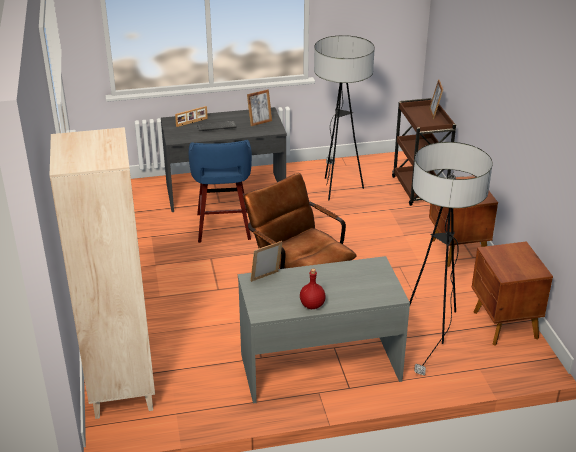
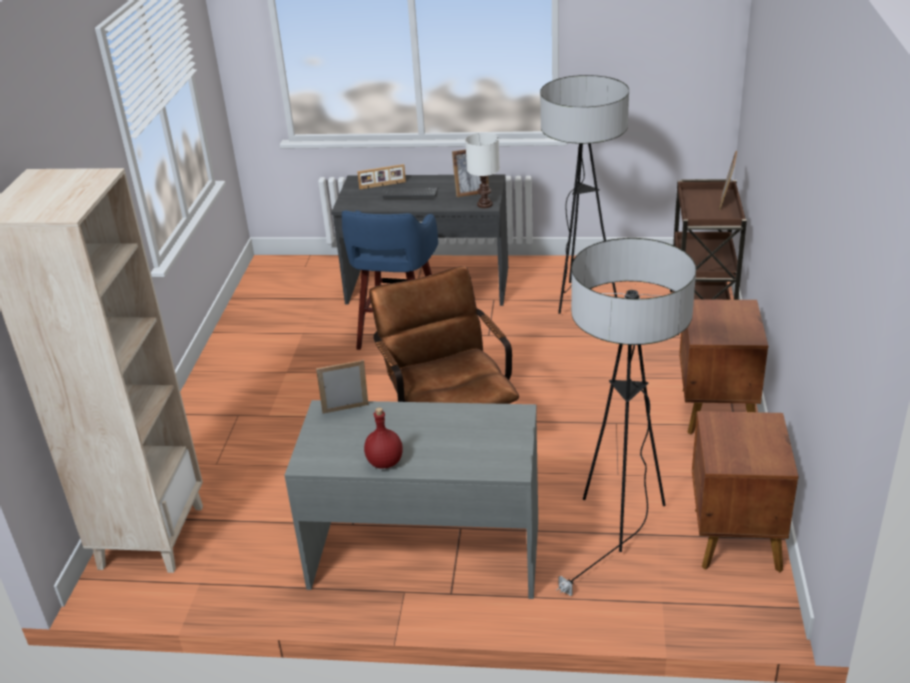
camera: 20 degrees right, 0 degrees up
none -> white table lamp [465,132,500,208]

